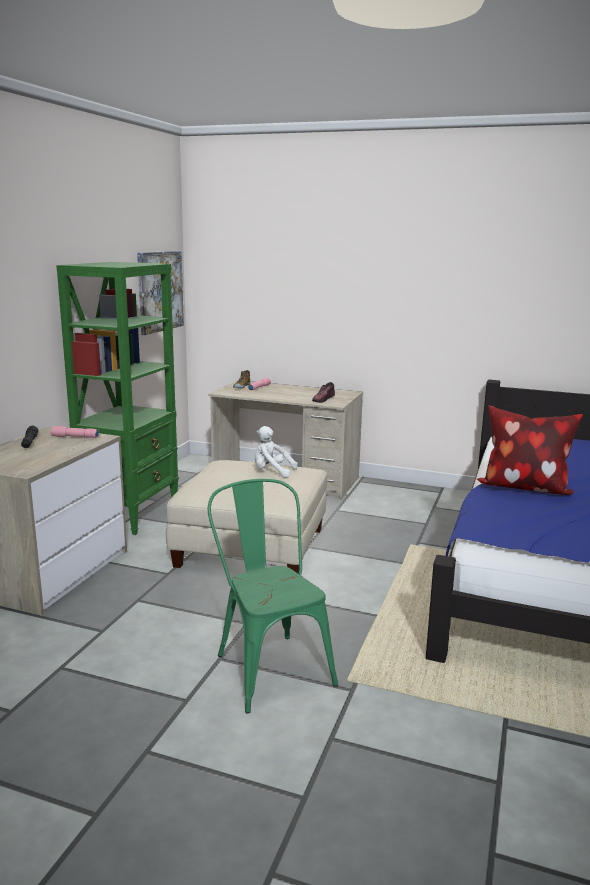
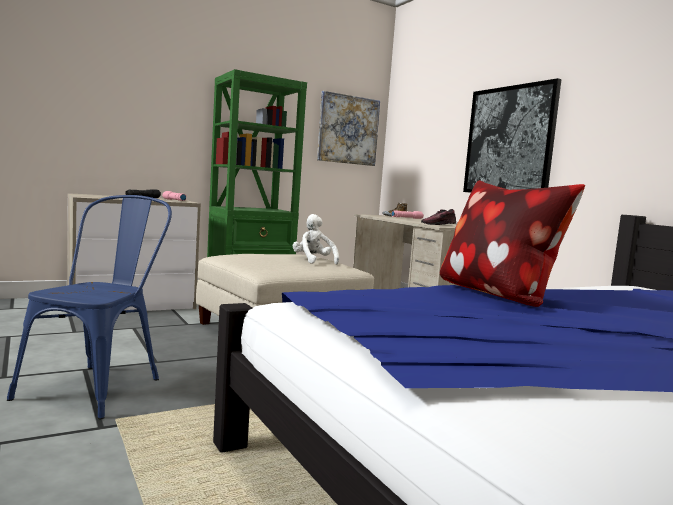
camera: 40 degrees right, 10 degrees down
green chair [208,479,338,713] -> blue chair [7,195,172,419]
none -> picture [463,78,561,193]

